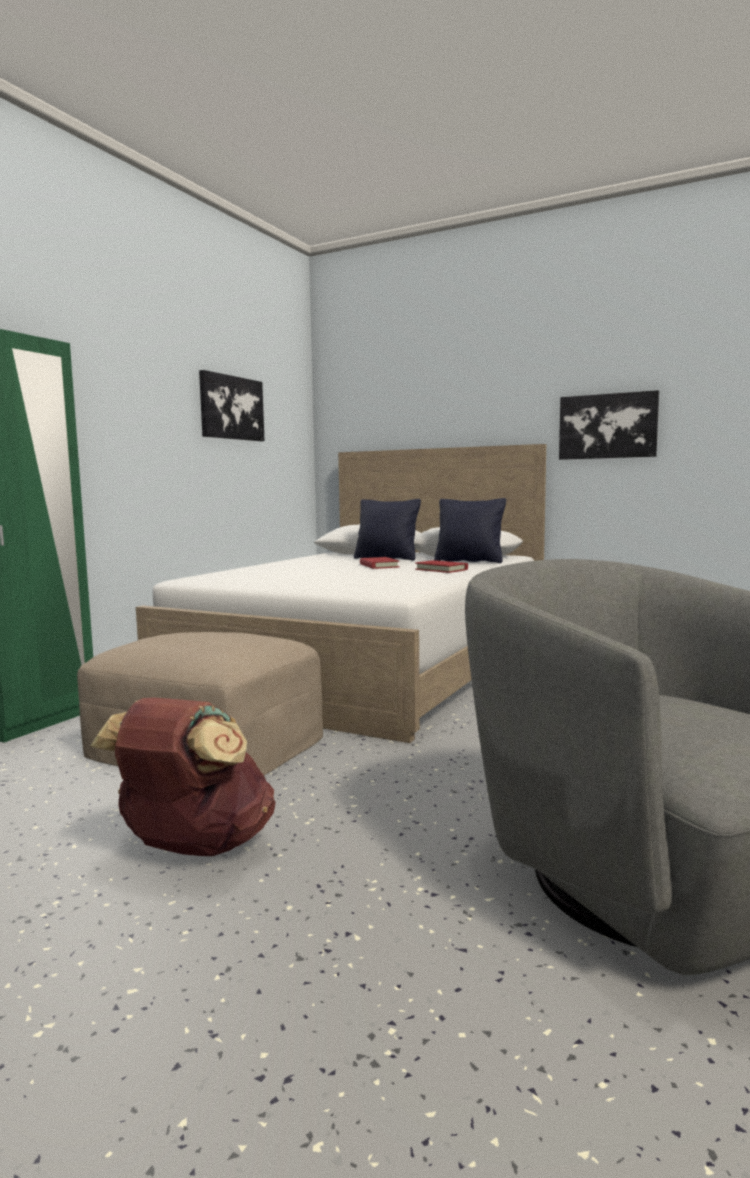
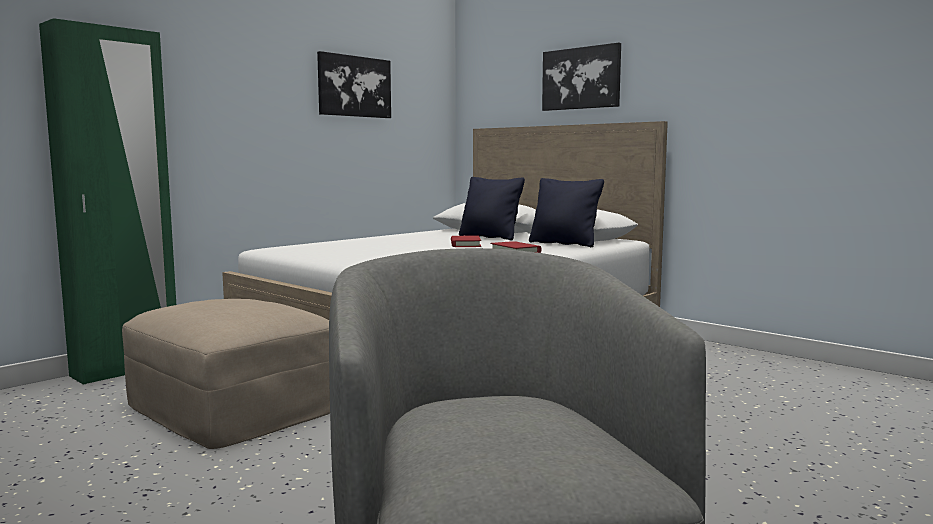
camera: 15 degrees right, 0 degrees up
brown backpack [91,697,276,856] -> none
picture [559,390,659,460] -> picture moved to [542,43,621,111]

